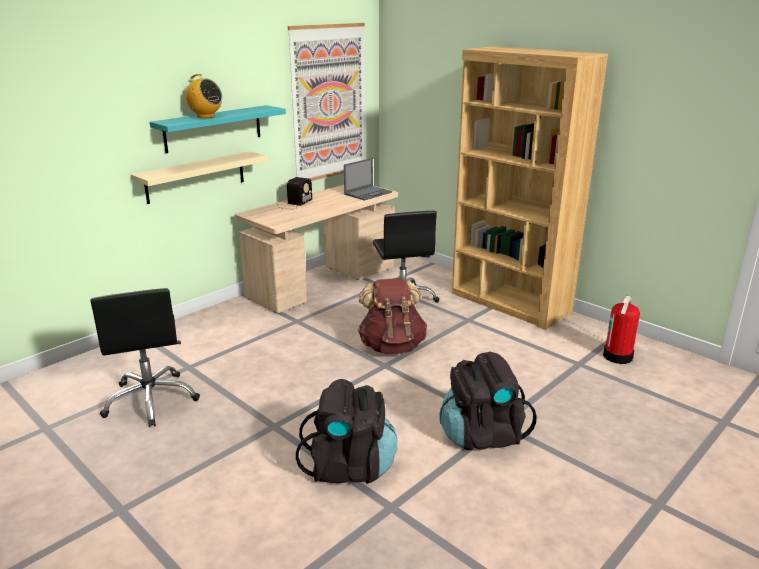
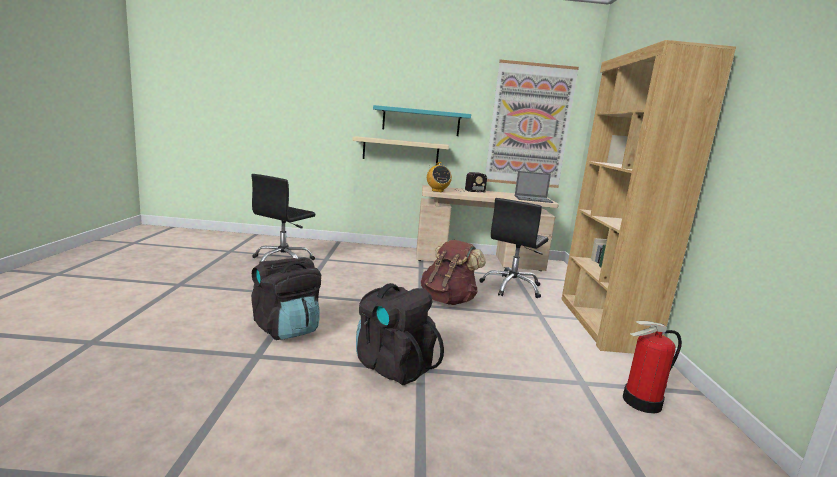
camera: 45 degrees right, 10 degrees down
radio [182,74,223,118] -> radio moved to [427,162,452,192]

